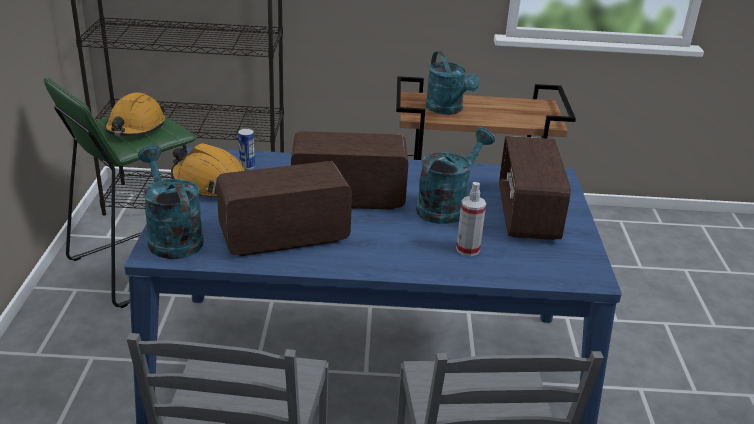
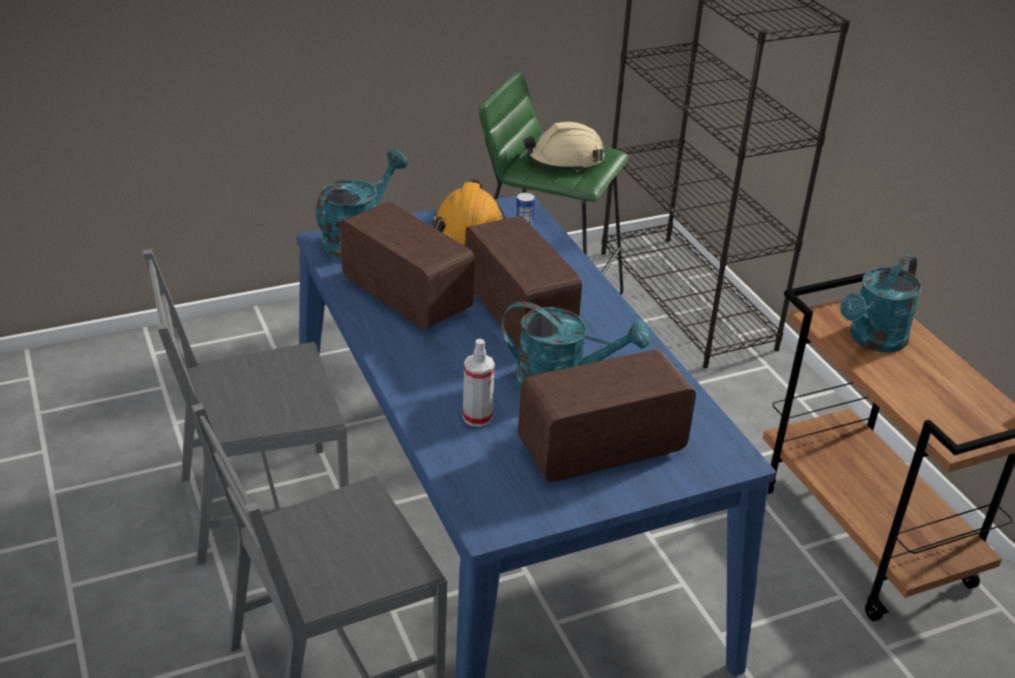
camera: 65 degrees right, 5 degrees up
orange hard hat [105,92,166,136] -> beige hard hat [523,122,604,172]

